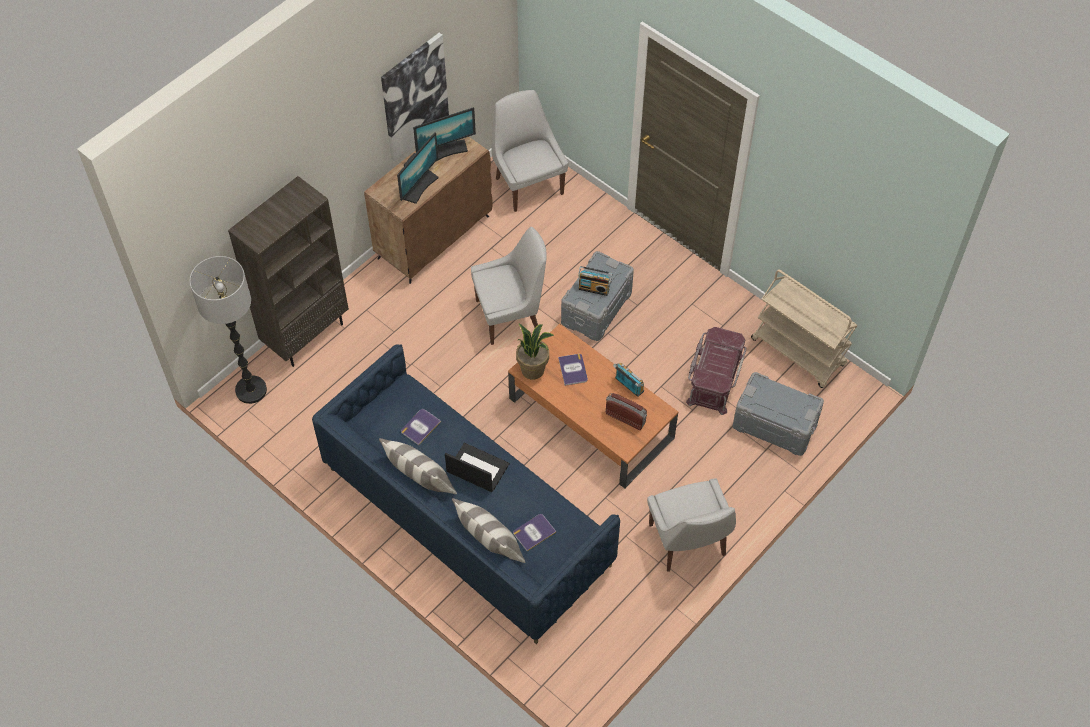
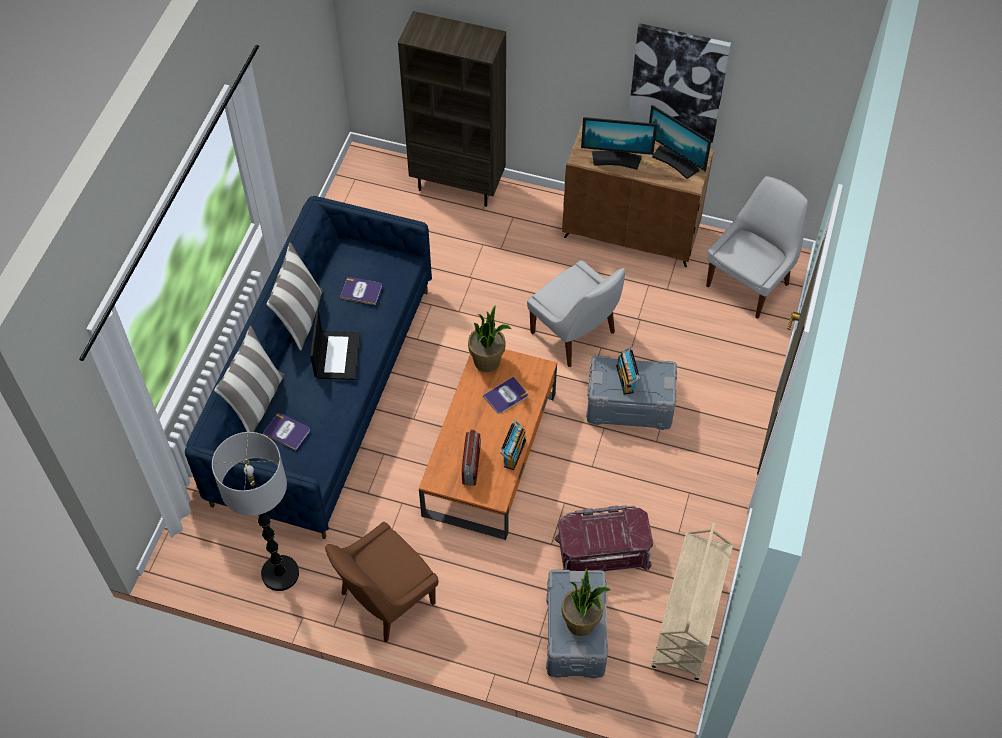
camera: 65 degrees right, 0 degrees up
floor lamp [190,256,267,404] -> floor lamp moved to [212,432,299,591]
white chair [647,478,736,571] -> brown chair [325,522,438,642]
none -> potted plant [562,568,610,636]

